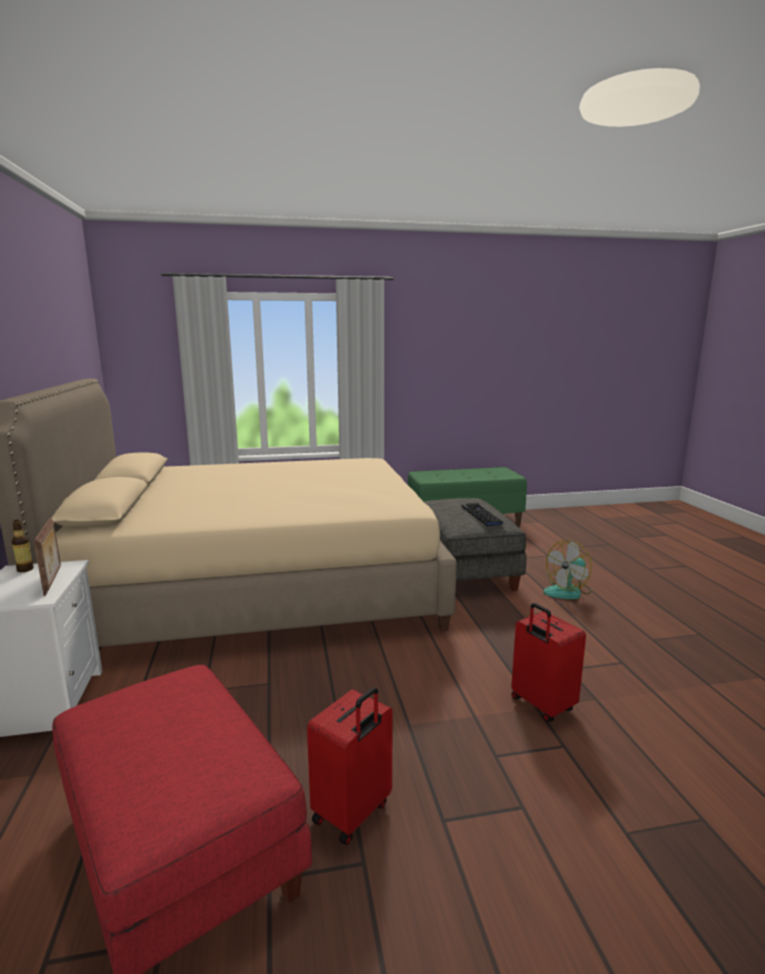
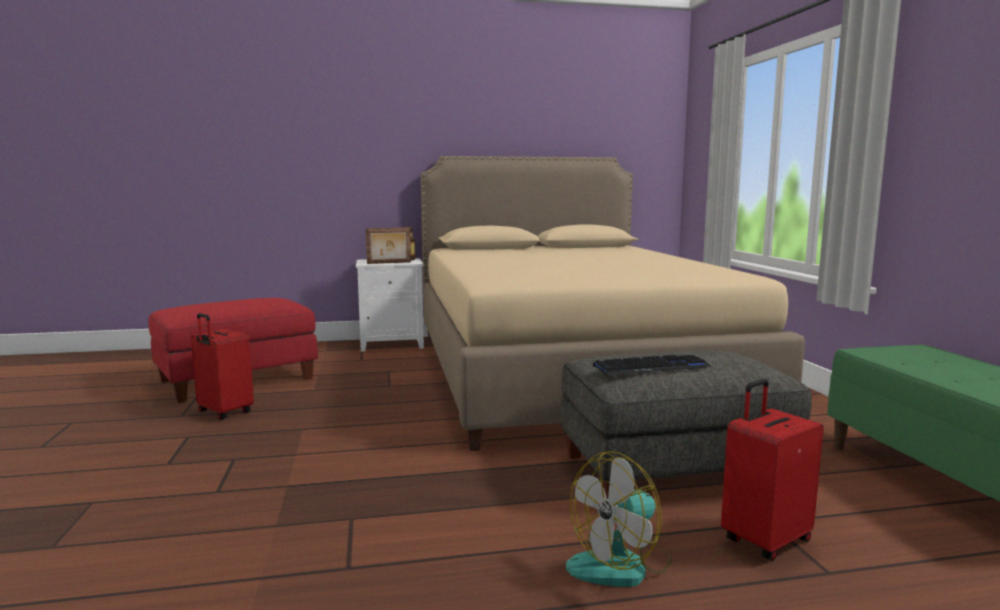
camera: 90 degrees right, 5 degrees down
red suitcase [511,603,586,722] -> red suitcase moved to [721,379,824,561]
fan [543,539,592,599] -> fan turned 90 degrees counterclockwise [566,451,672,587]

